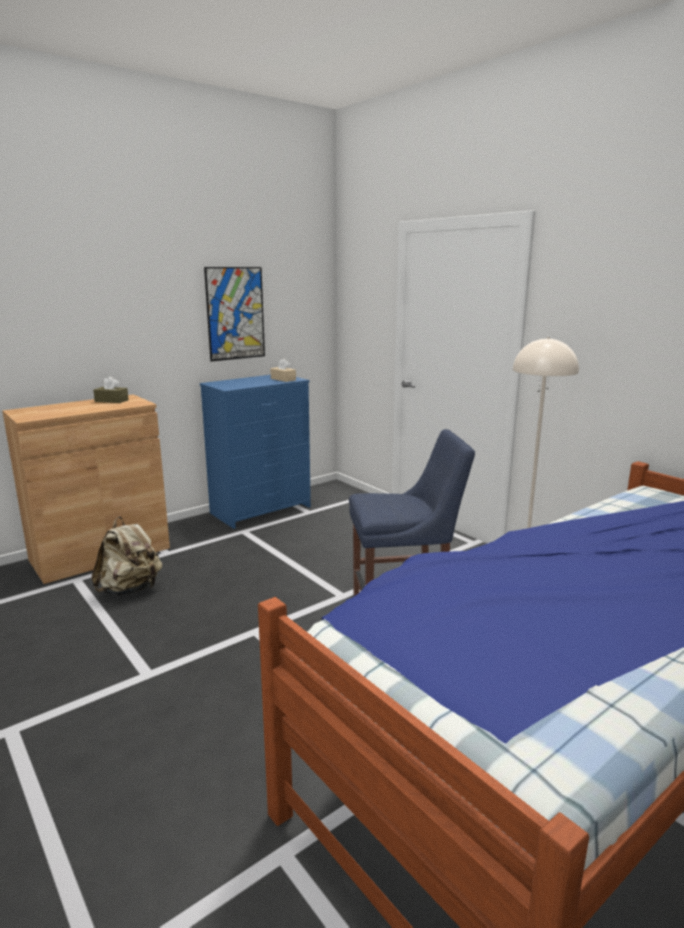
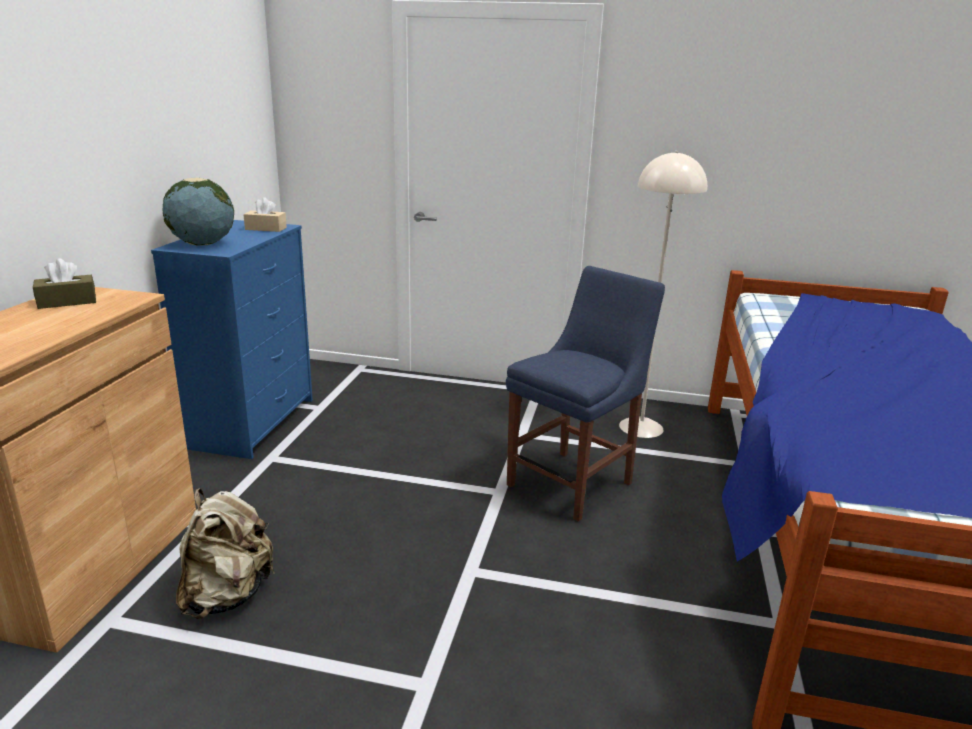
camera: 40 degrees left, 5 degrees up
picture [204,267,265,362] -> none
none -> globe [163,178,234,246]

